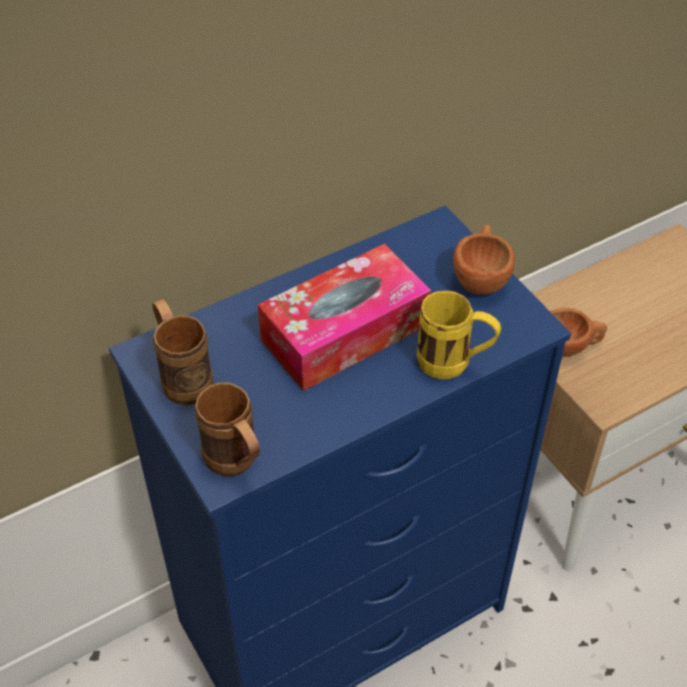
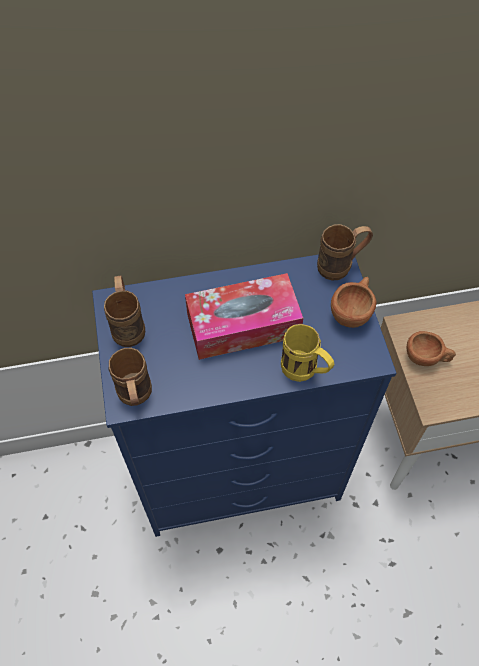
camera: 20 degrees right, 10 degrees up
none -> brown mug [317,224,373,280]

